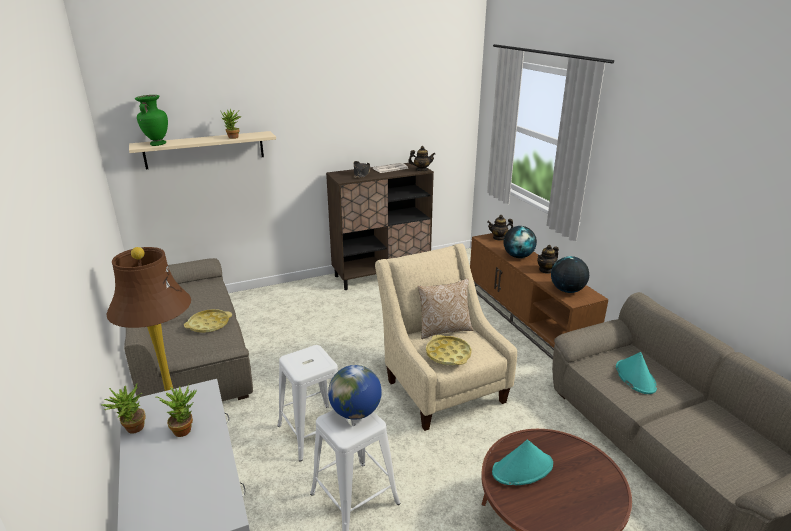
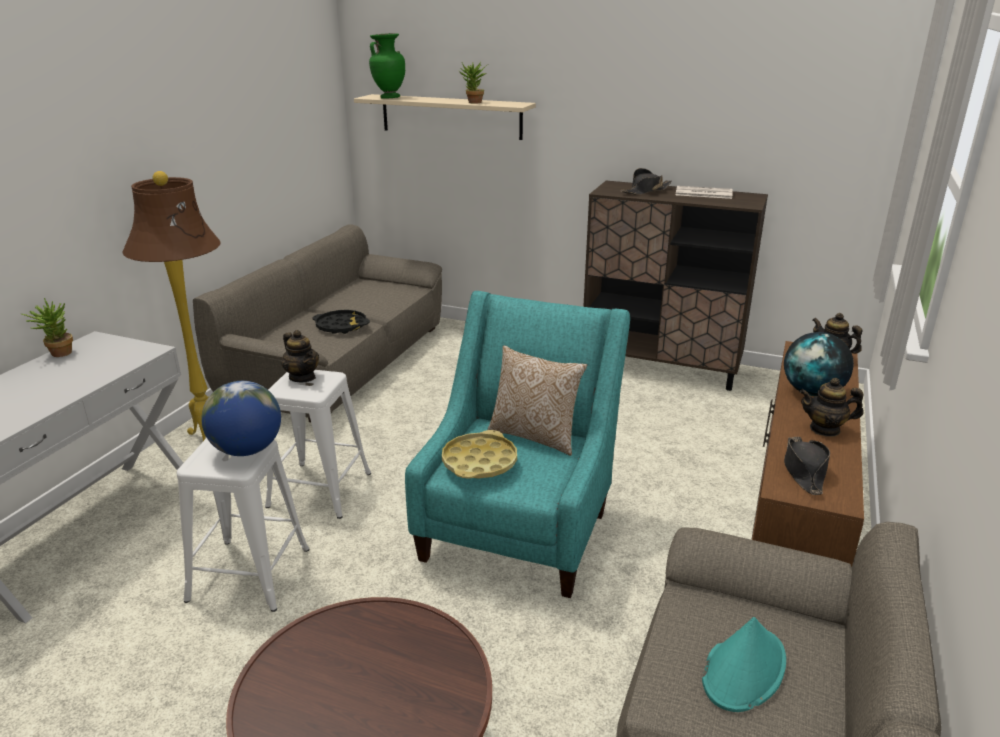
camera: 45 degrees right, 0 degrees up
potted plant [156,385,197,437] -> none
yellow tray [184,309,232,333] -> black tray [313,310,370,334]
beige armchair [375,244,517,431] -> turquoise armchair [405,291,630,598]
teapot [408,146,435,171] -> teapot moved to [281,330,319,382]
turquoise hat [492,440,553,485] -> none
globe [551,256,589,293] -> black hat [784,436,830,495]

